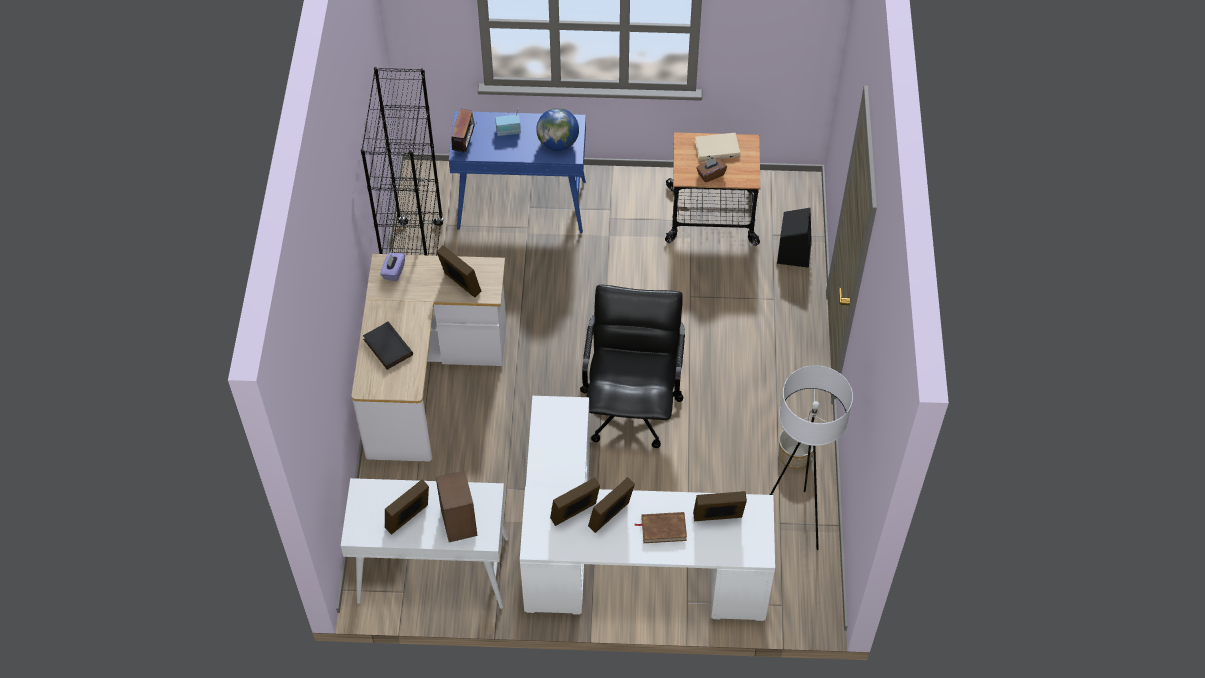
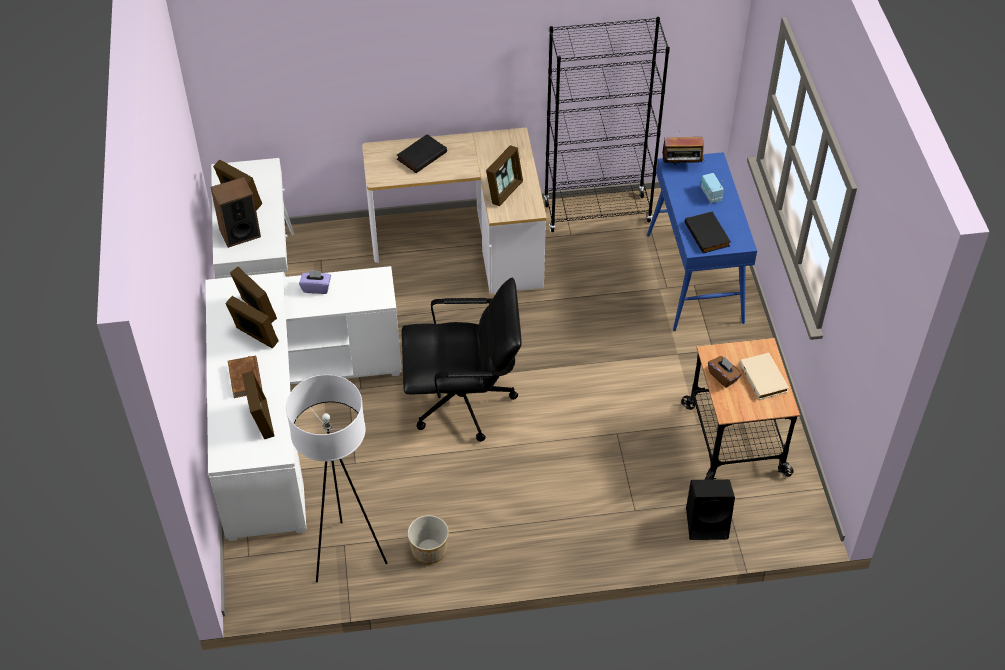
camera: 80 degrees right, 5 degrees down
purple tissue box [380,253,405,282] -> purple tissue box moved to [299,270,331,294]
globe [536,108,579,151] -> black book [685,211,731,254]

